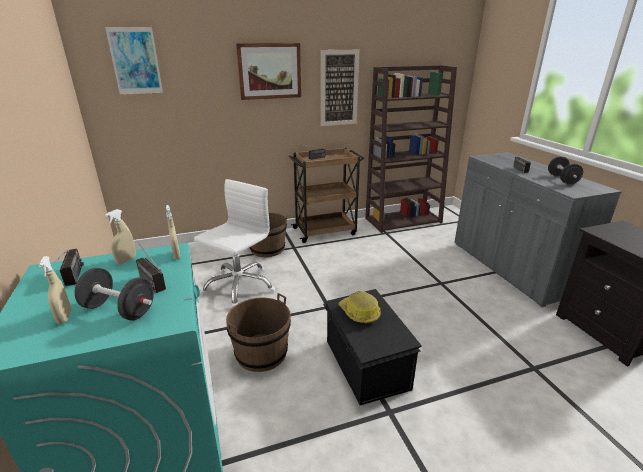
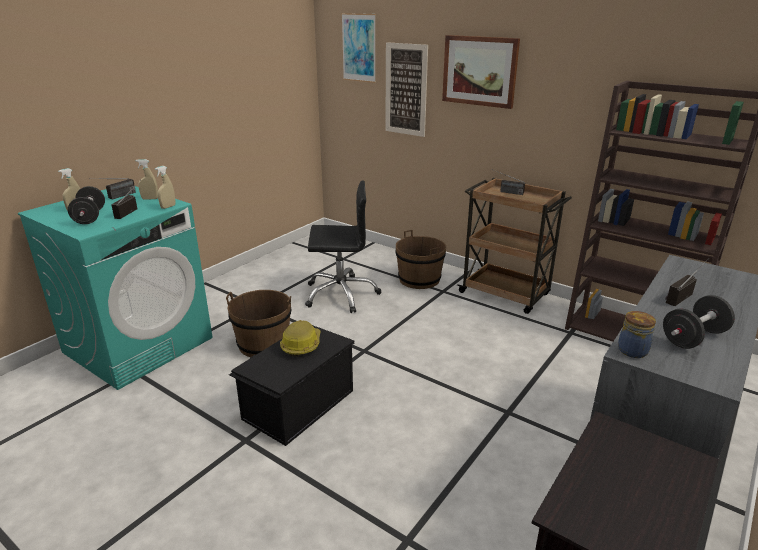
camera: 55 degrees right, 0 degrees up
white office chair [194,179,275,308] -> black office chair [305,180,381,313]
picture [321,50,359,126] -> picture moved to [385,42,428,137]
none -> jar [618,311,656,358]

